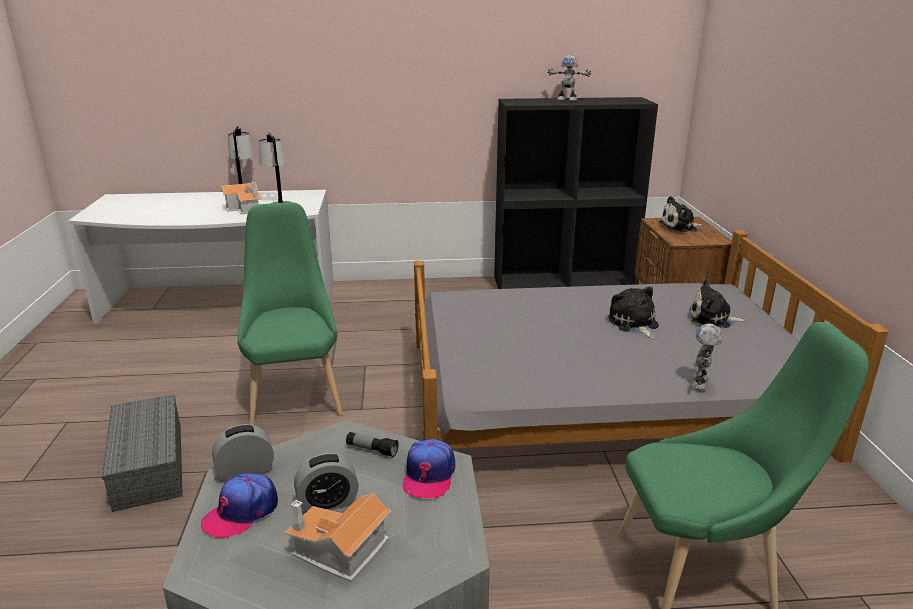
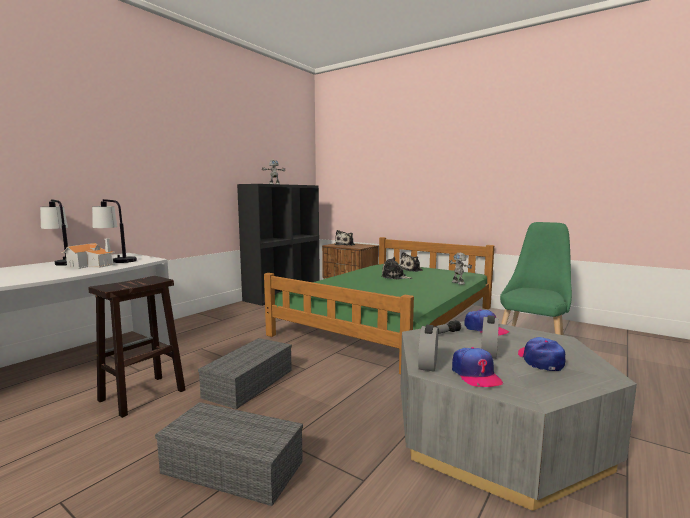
camera: 50 degrees left, 15 degrees down
green chair [238,202,343,425] -> grey storage box [198,338,292,409]
toy house [285,493,391,582] -> cap [518,337,565,371]
grey bed [414,230,889,463] -> green bed [264,237,494,375]
none -> brown stool [88,276,186,418]

